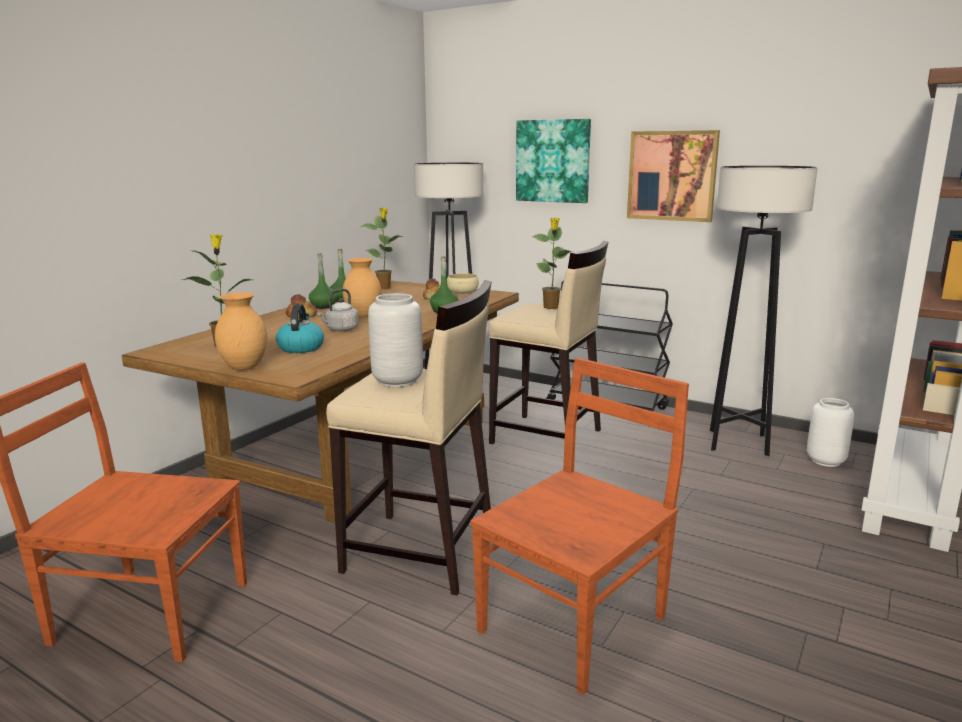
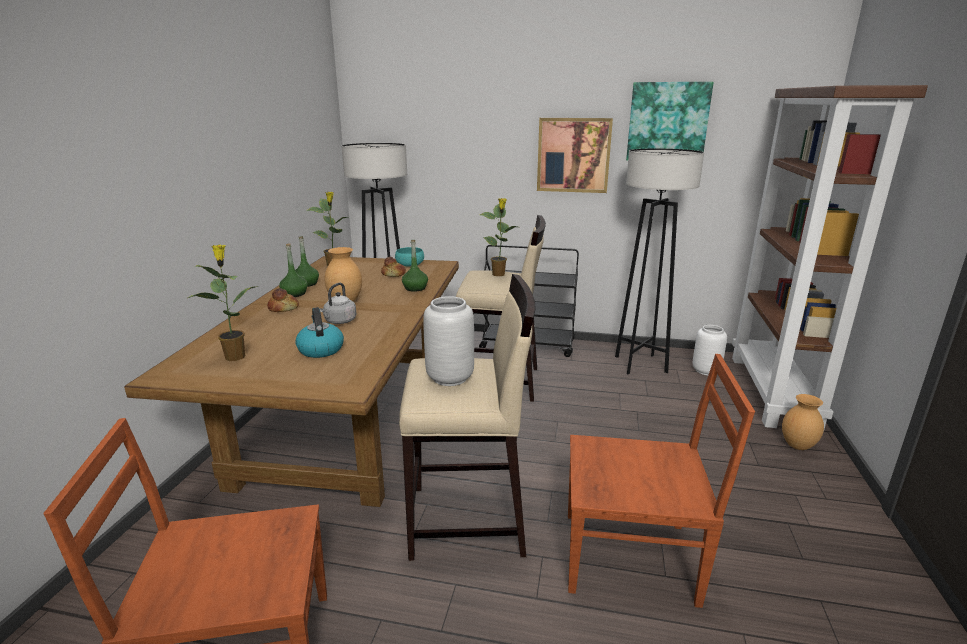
camera: 20 degrees left, 5 degrees up
brown vase [215,292,268,370] -> brown vase moved to [782,394,824,450]
beige bowl [447,273,479,294] -> turquoise bowl [395,247,424,267]
brown chair [470,358,689,695] -> brown chair turned 75 degrees clockwise [568,354,755,608]
picture [516,119,591,203] -> picture moved to [626,82,714,161]

